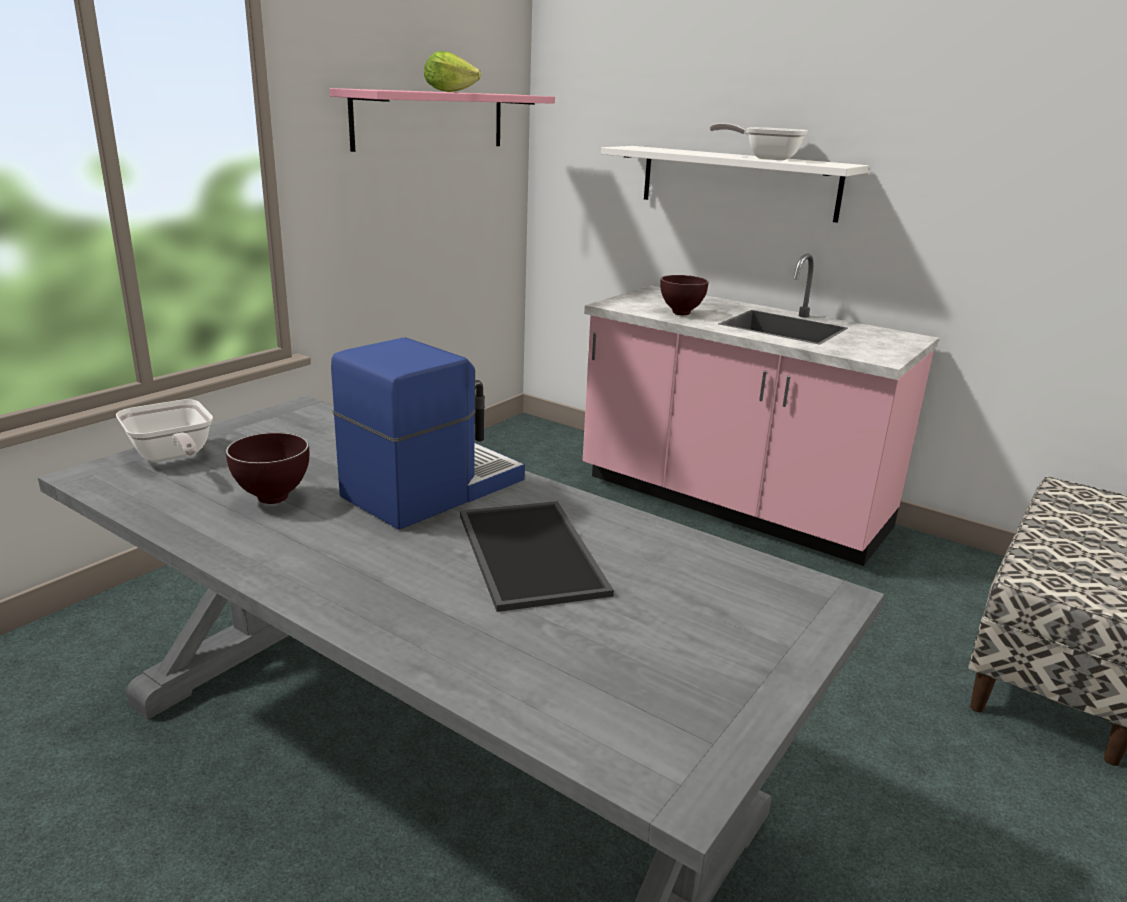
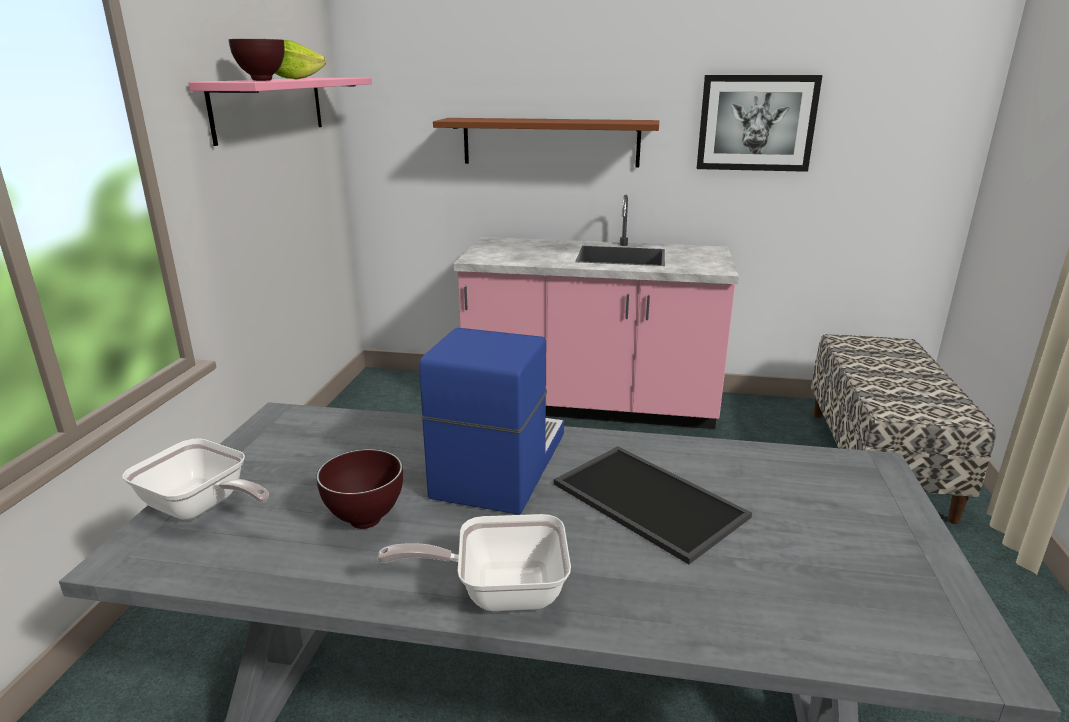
camera: 25 degrees left, 0 degrees up
white shelf [601,146,869,223] -> brown shelf [433,118,659,167]
brown bowl [660,275,709,315] -> brown bowl moved to [229,39,285,81]
frying pan [709,123,808,160] -> frying pan moved to [377,514,571,611]
none -> picture [697,75,822,172]

